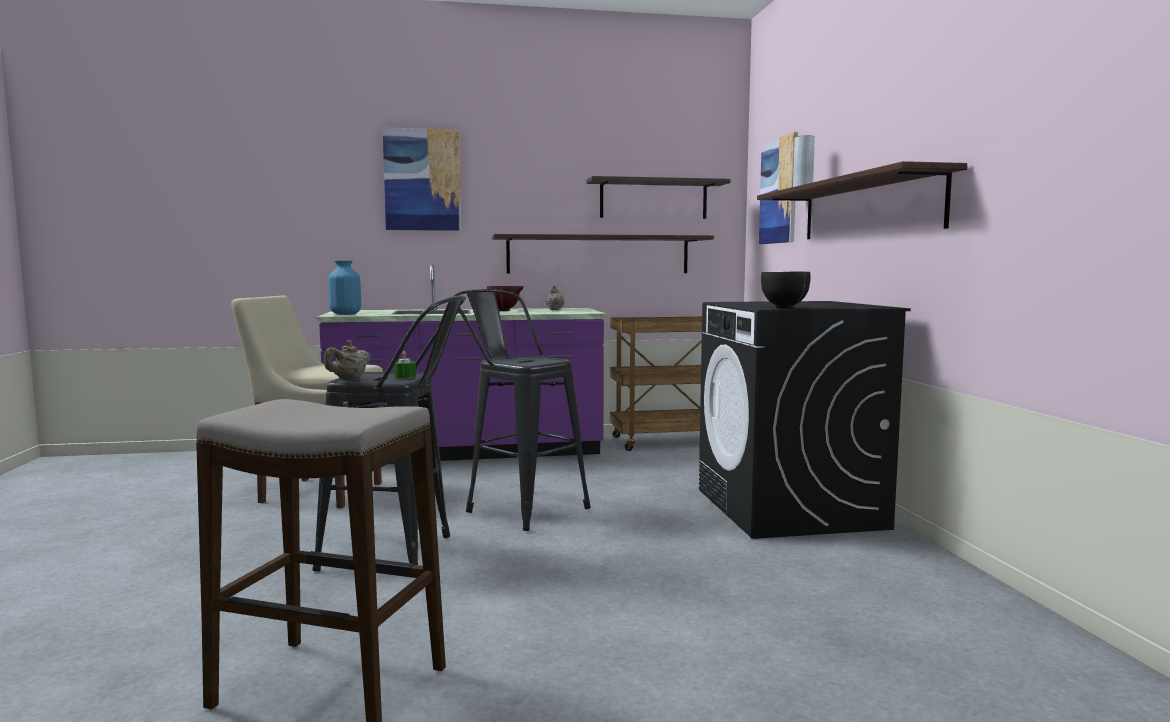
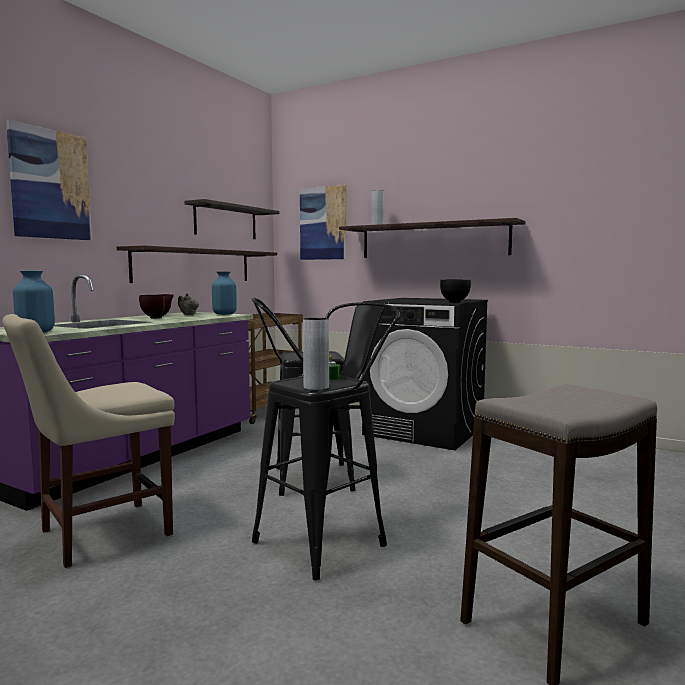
camera: 50 degrees left, 0 degrees up
beige teapot [324,340,371,380] -> grey vase [303,318,329,390]
none -> blue vase [212,272,237,315]

